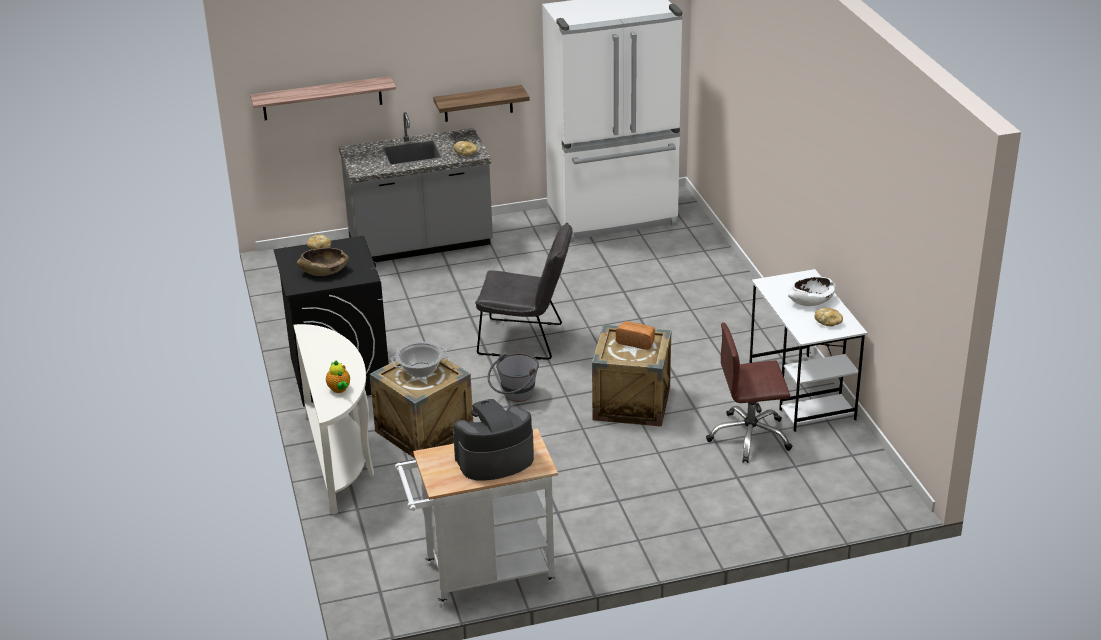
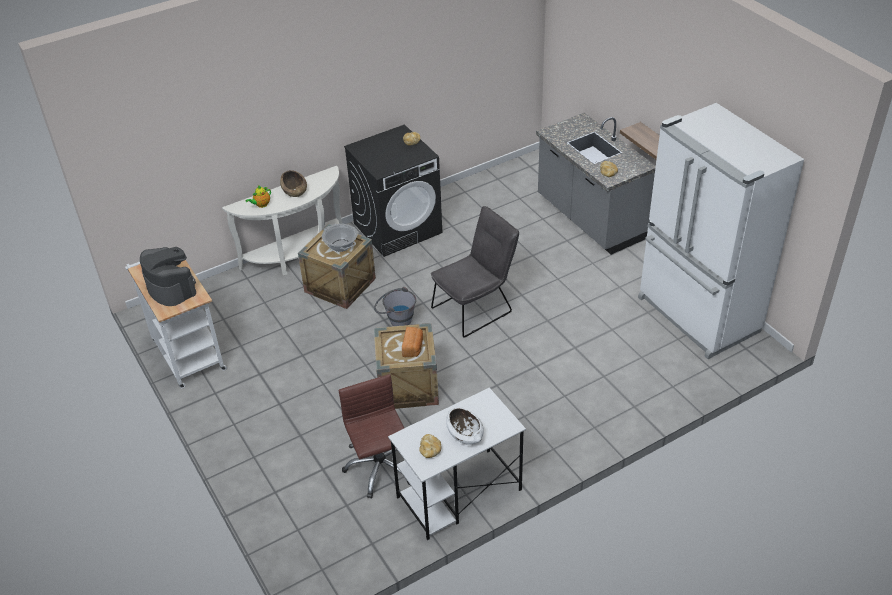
camera: 75 degrees right, 10 degrees up
shelf [250,76,396,120] -> none
brown bowl [297,248,349,276] -> brown bowl moved to [280,170,307,197]
grey chair [475,223,573,360] -> grey chair turned 120 degrees counterclockwise [431,206,519,337]

